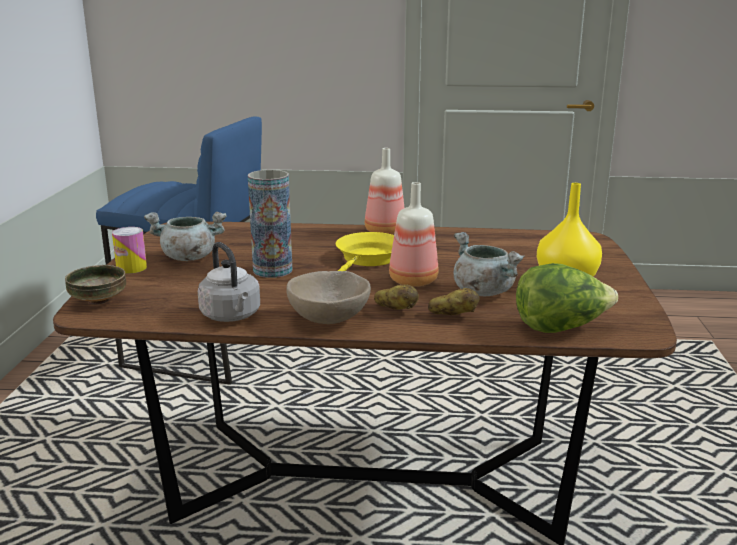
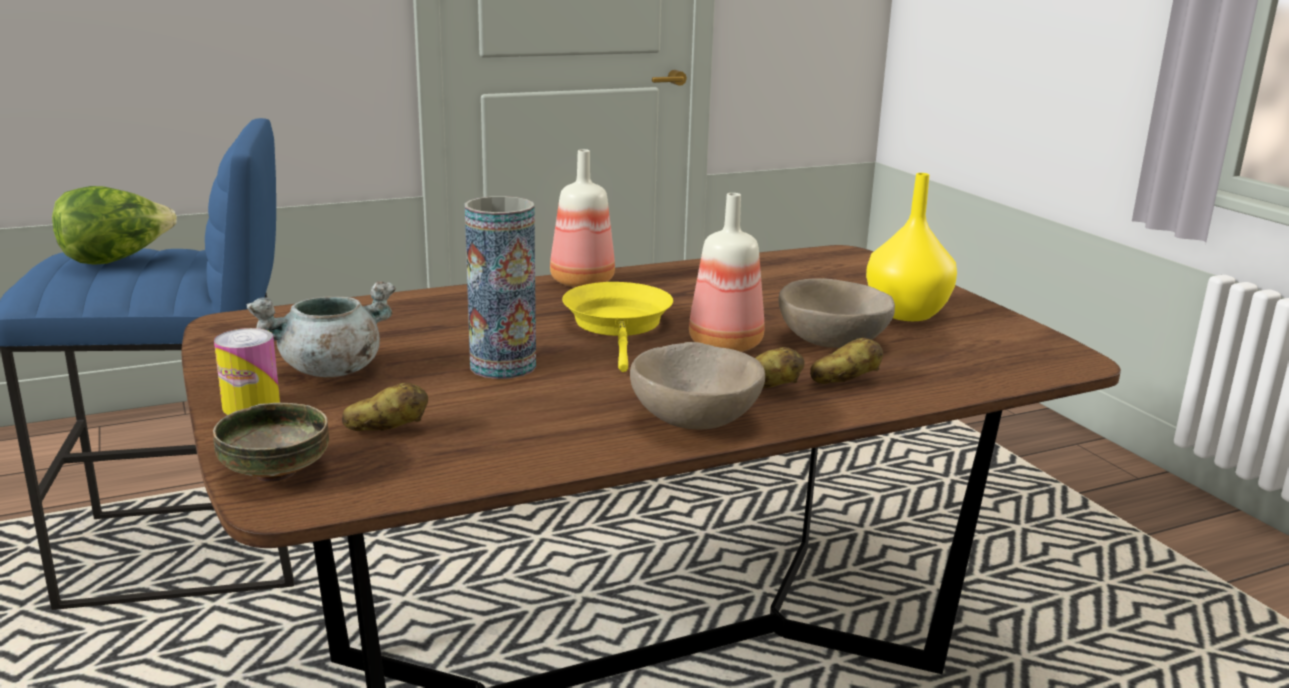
camera: 30 degrees left, 0 degrees up
grey kettle [198,242,260,322] -> none
grey cooking pot [454,232,524,296] -> beige bowl [779,278,895,348]
lettuce [516,263,618,333] -> lettuce moved to [52,186,177,265]
none -> potato [342,383,428,431]

